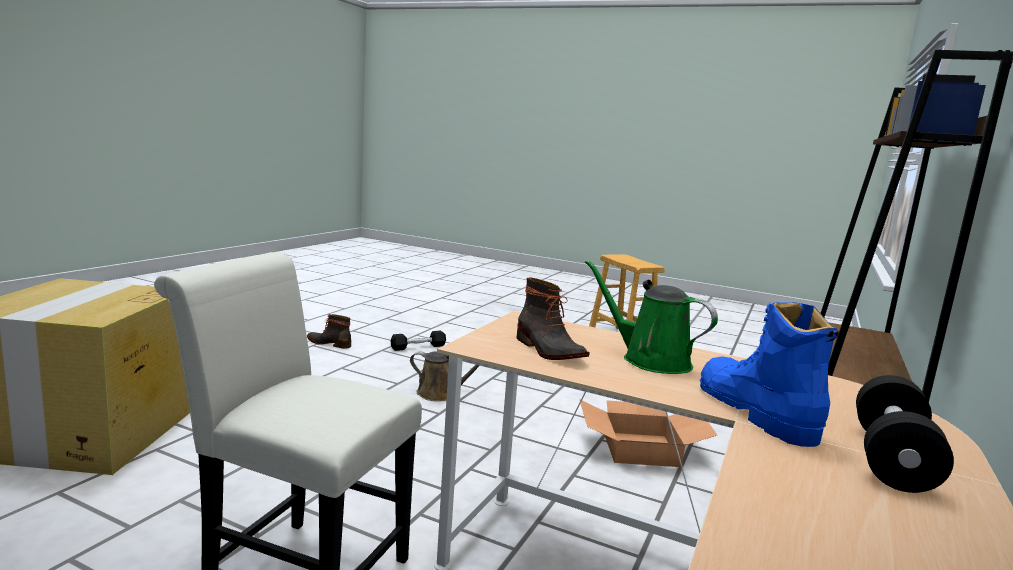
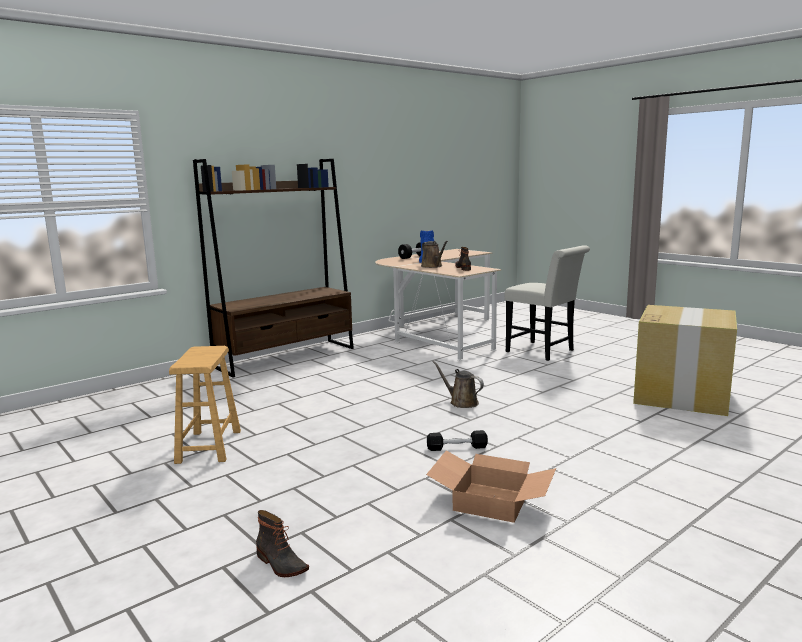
camera: 155 degrees left, 0 degrees up
boot [307,314,351,349] -> boot moved to [256,510,309,577]
cardboard box [579,399,718,467] -> cardboard box moved to [426,450,556,523]
green watering can [585,260,718,374] -> brown watering can [421,241,448,268]

